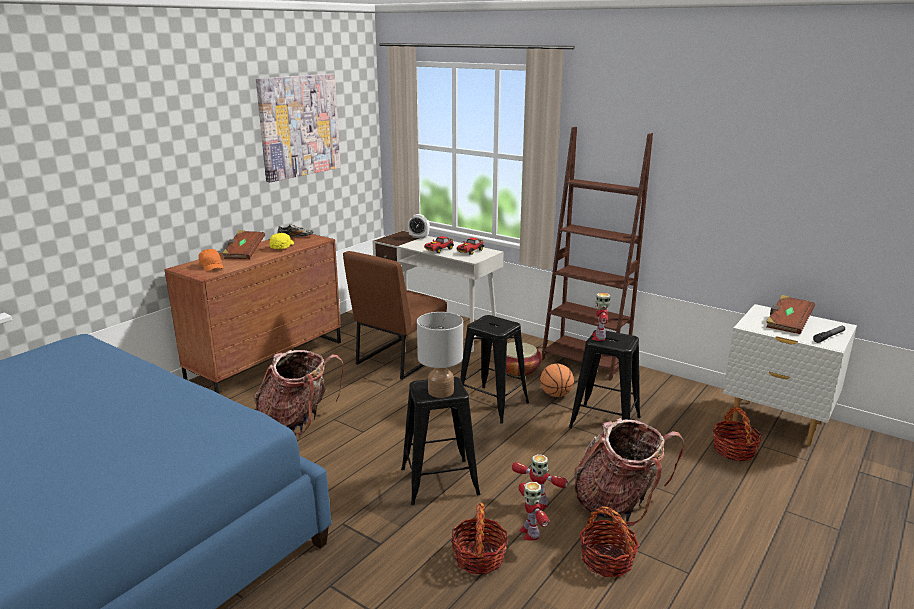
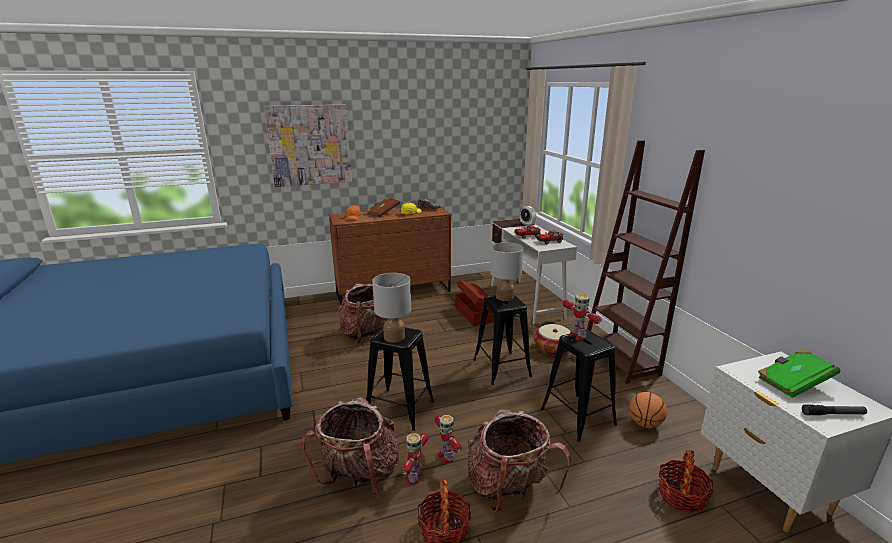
camera: 35 degrees right, 0 degrees up
picture [256,73,340,182] -> picture moved to [264,104,352,187]
brown chair [343,251,447,380] -> brown storage box [455,280,494,326]
basket [451,503,508,574] -> backpack [301,397,399,498]
basketball [540,363,574,397] -> basketball moved to [629,392,667,428]
toy robot [592,293,611,341] -> toy robot turned 75 degrees counterclockwise [562,294,602,340]
brown book [766,295,815,334] -> green book [758,348,840,398]
none -> grey table lamp [490,242,523,301]

